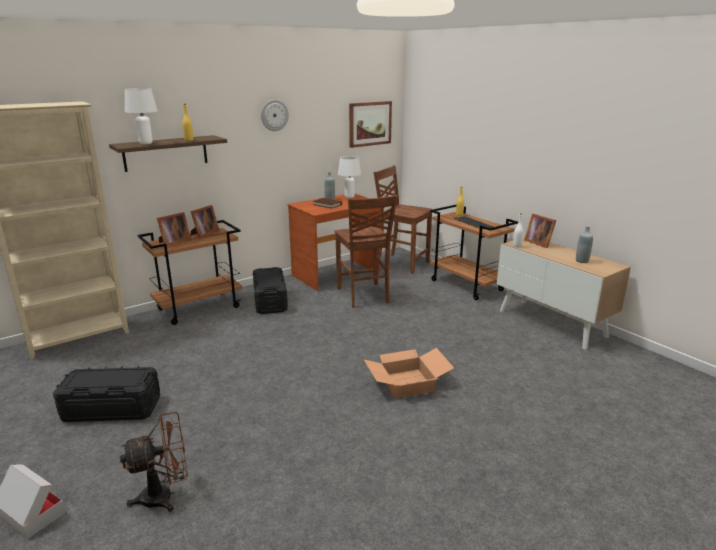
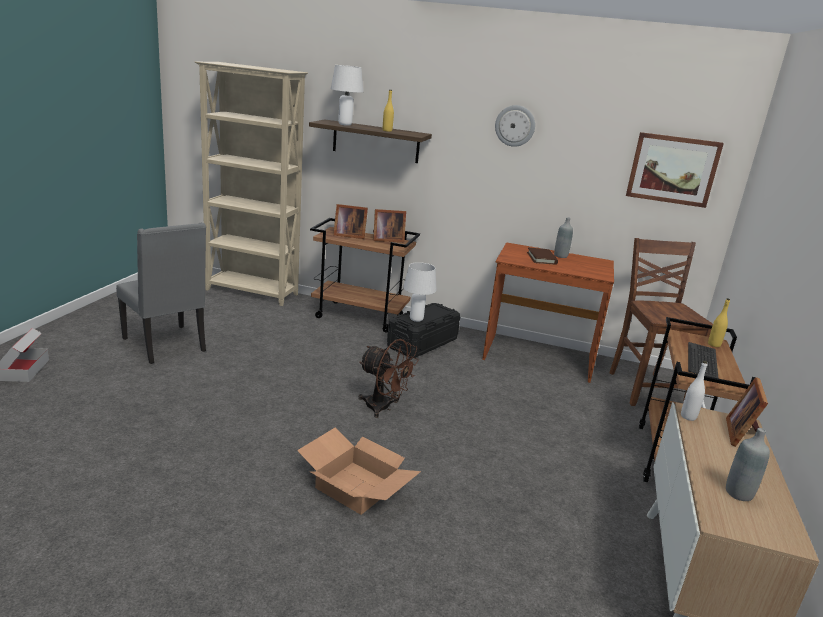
camera: 50 degrees right, 0 degrees up
black storage box [53,366,160,422] -> grey chair [116,223,206,364]
brown fan [120,411,188,512] -> brown fan moved to [358,339,419,418]
brown chair [335,195,397,308] -> none
white table lamp [338,156,361,198] -> white table lamp moved to [403,262,436,322]

